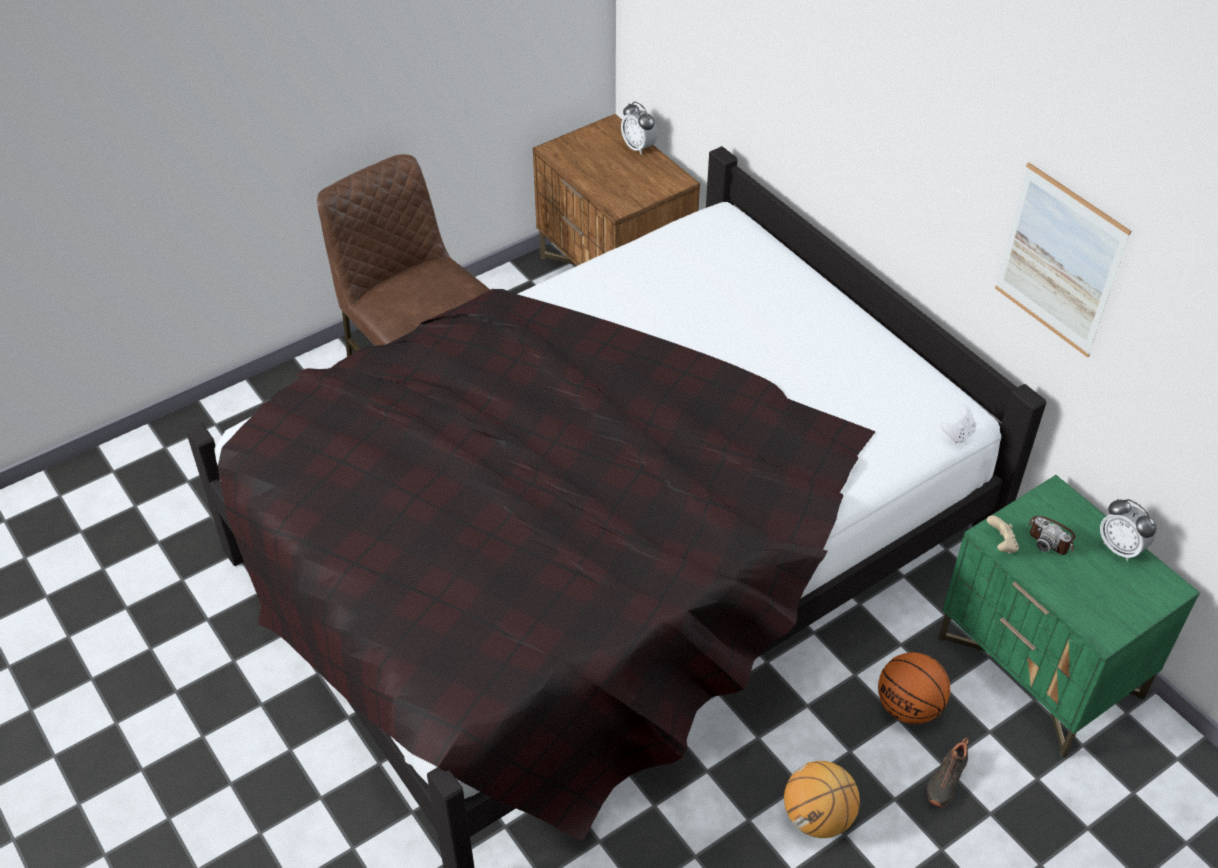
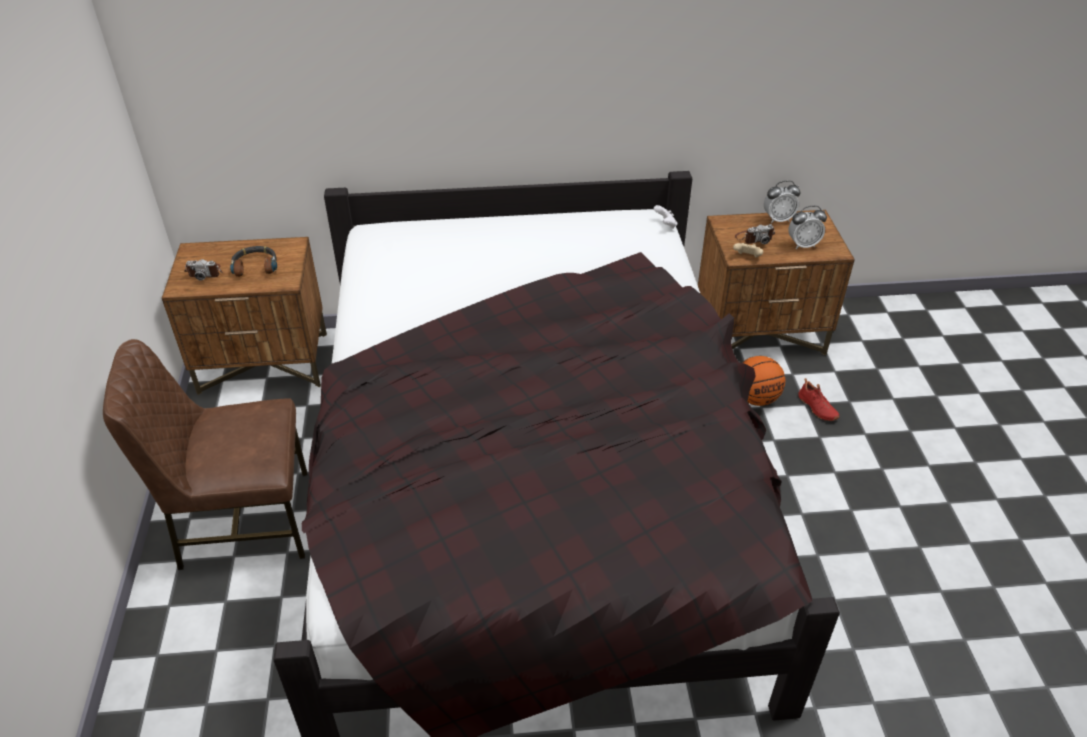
camera: 60 degrees left, 5 degrees down
alarm clock [621,102,657,155] -> alarm clock moved to [788,206,827,249]
basketball [784,761,860,838] -> none
black shoe [927,738,968,807] -> red shoe [798,378,839,421]
green nightstand [938,475,1200,758] -> brown nightstand [698,210,855,355]
picture [995,163,1131,357] -> none
none -> camera [184,259,223,281]
none -> headphones [230,246,277,277]

